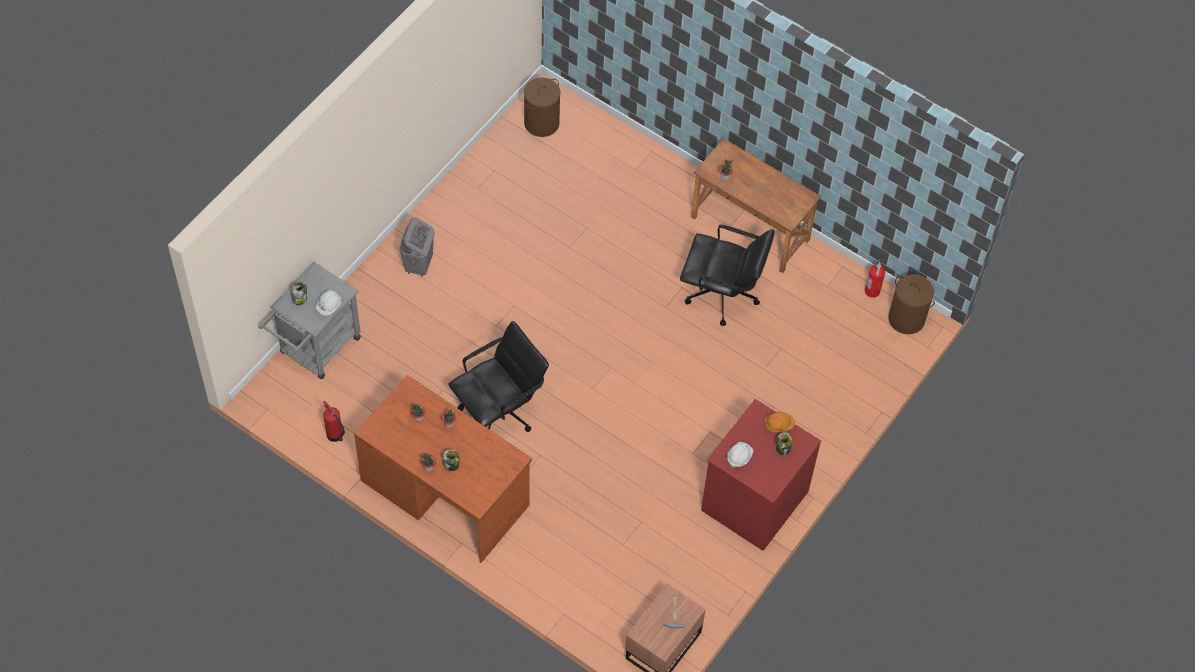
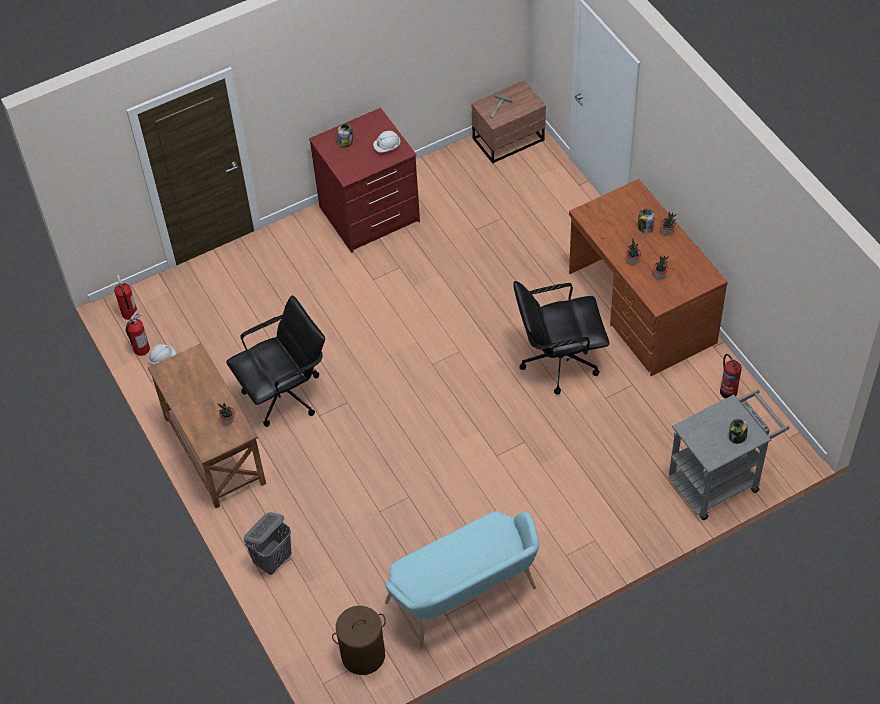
camera: 150 degrees left, 5 degrees down
white hard hat [316,290,341,316] -> white hard hat moved to [148,344,176,366]
grey laundry basket [399,217,435,277] -> grey laundry basket moved to [243,512,291,575]
black office chair [680,224,775,326] -> black office chair turned 105 degrees clockwise [226,295,325,427]
orange hard hat [765,412,795,433] -> none
brown laundry basket [888,274,935,334] -> fire extinguisher [114,274,137,320]
none -> turquoise bench [385,511,539,649]

